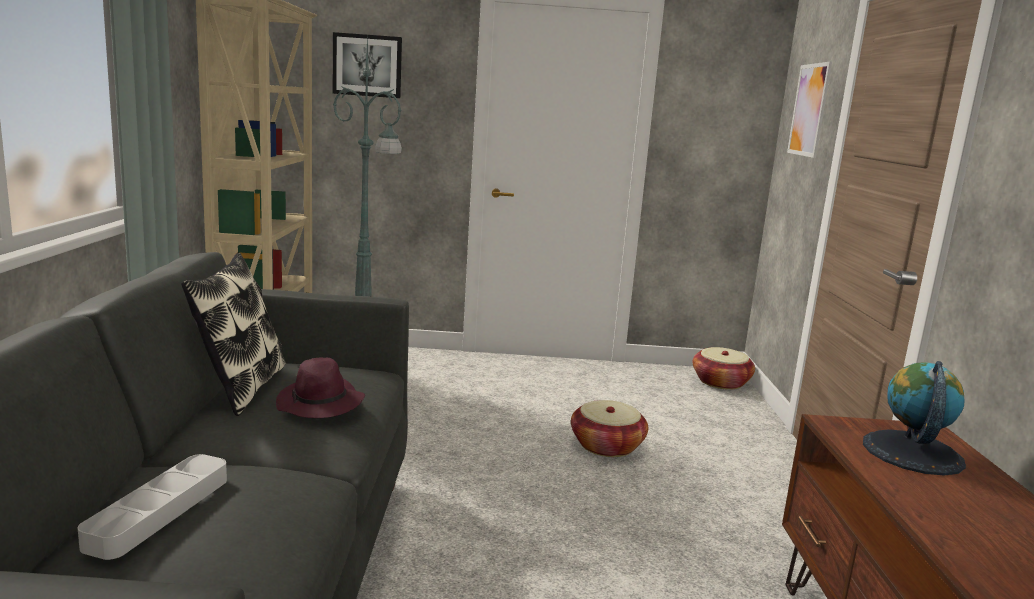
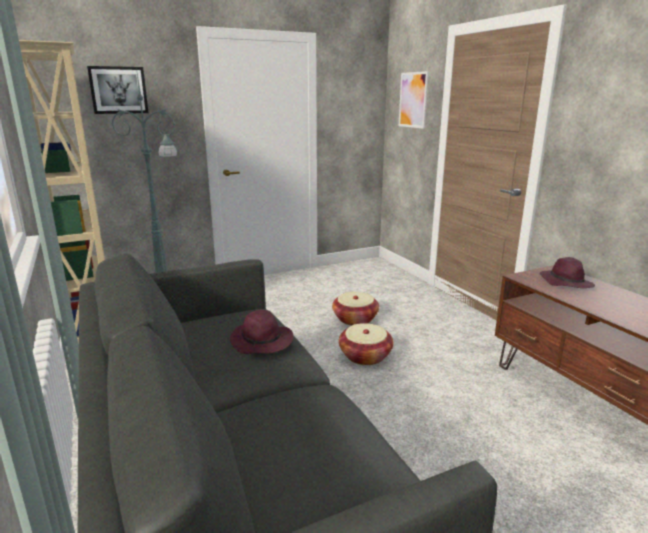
camera: 25 degrees left, 5 degrees up
grey tray [78,454,227,560] -> none
pillow [181,253,285,416] -> none
basket [693,347,755,390] -> basket moved to [339,323,394,365]
globe [863,361,966,476] -> purple hat [540,257,595,288]

